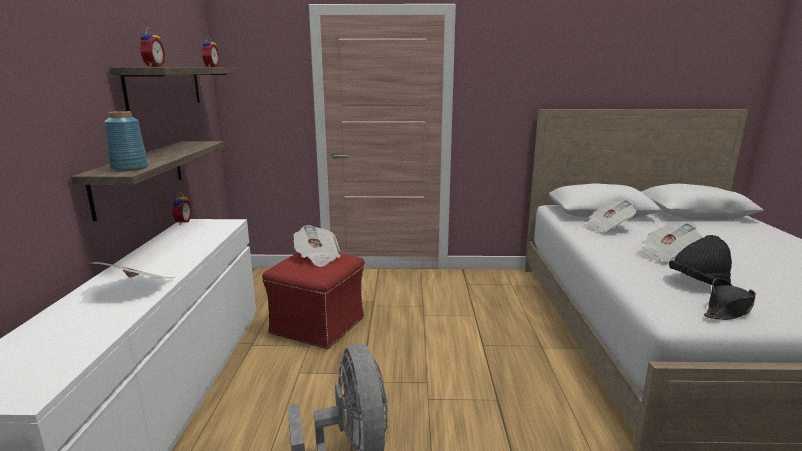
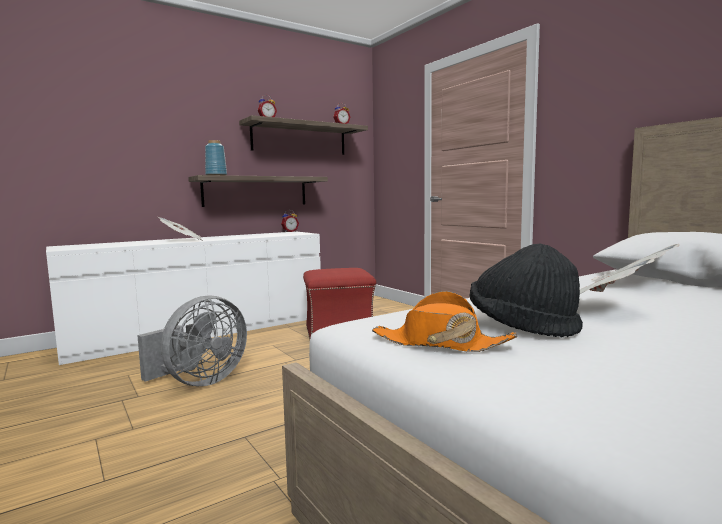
camera: 55 degrees right, 10 degrees down
newspaper [293,225,341,267] -> none
black hat [704,278,756,320] -> orange hat [372,291,517,352]

